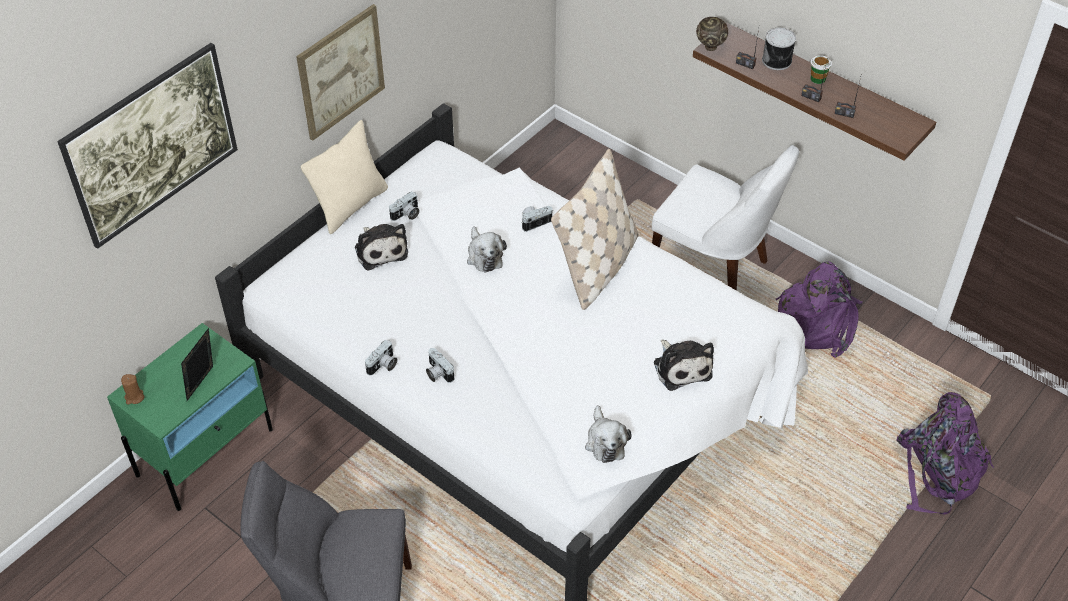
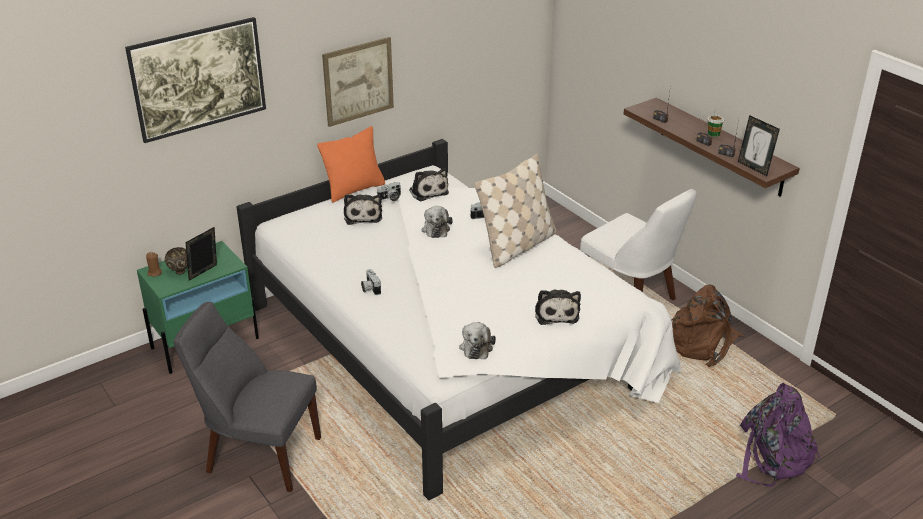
camera: 15 degrees right, 15 degrees down
beige pillow [301,120,388,234] -> orange pillow [317,126,385,203]
camera [365,340,397,376] -> none
brown bowl [696,17,728,51] -> brown bowl moved to [165,247,188,275]
can [762,28,796,70] -> none
purple backpack [776,262,863,358] -> brown backpack [671,285,745,367]
none -> plush toy [409,168,449,201]
none -> picture frame [738,115,780,176]

